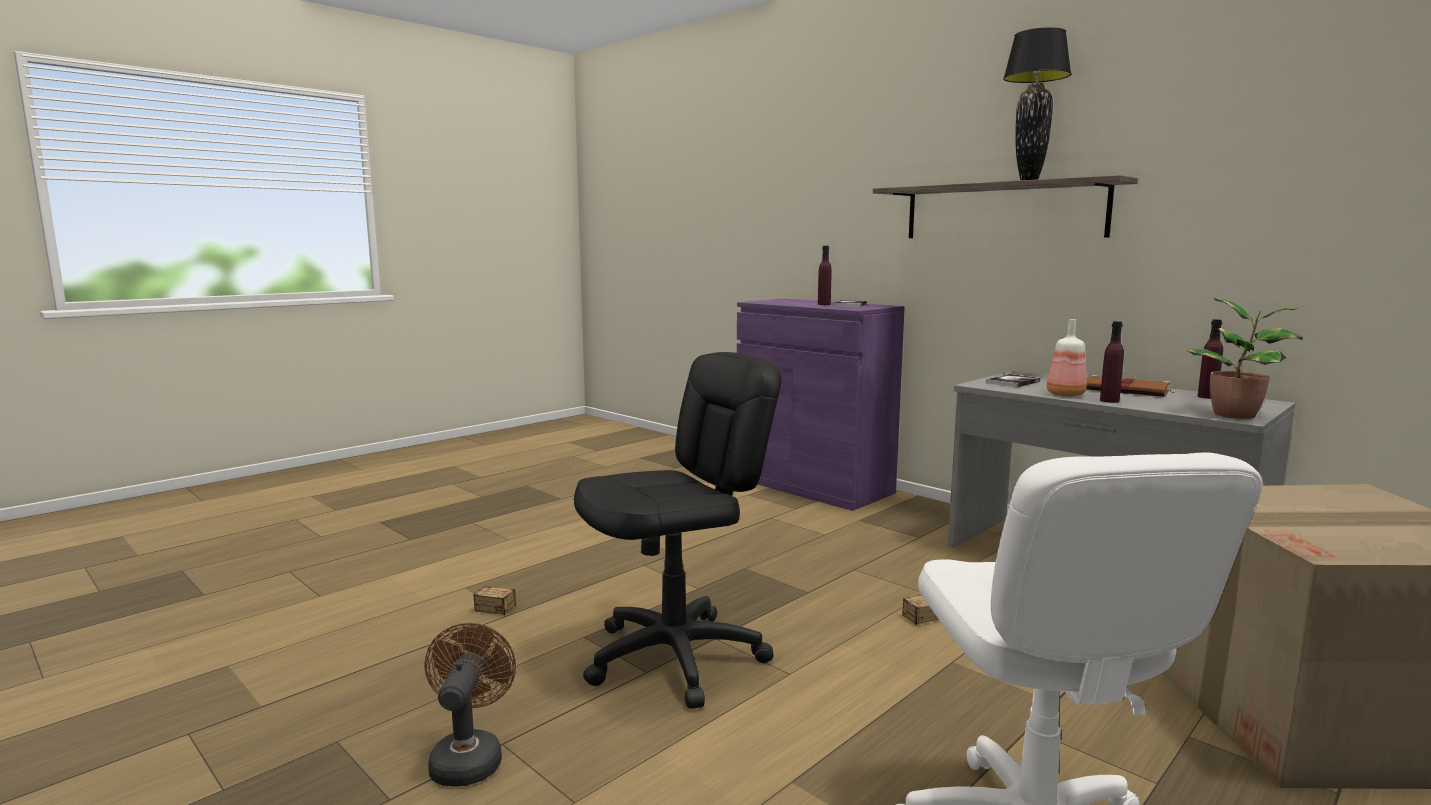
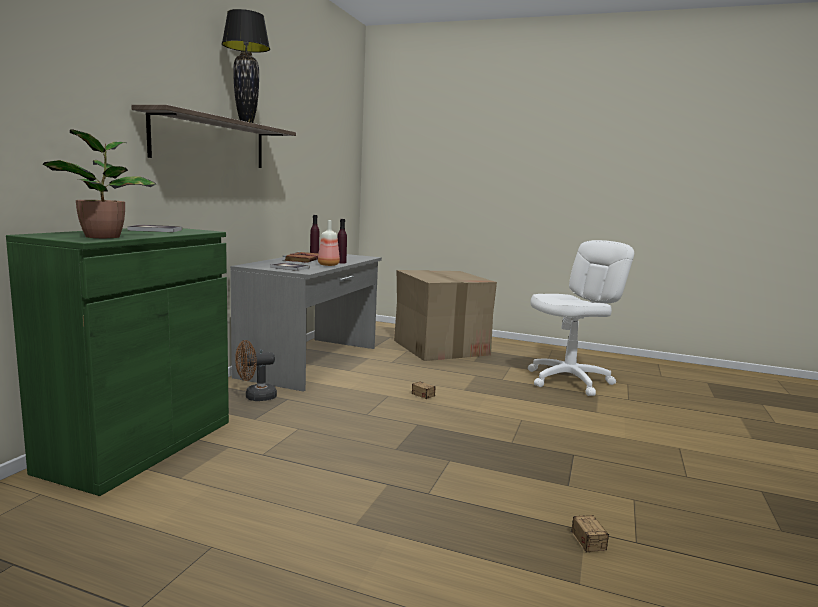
camera: 115 degrees left, 0 degrees up
brown fan [424,623,516,787] -> brown fan moved to [235,340,277,401]
black office chair [574,352,782,709] -> none
purple cabinet [737,299,905,511] -> green cabinet [6,228,229,496]
purple bottle [818,246,832,305] -> none
potted plant [1187,298,1303,419] -> potted plant moved to [43,129,156,238]

